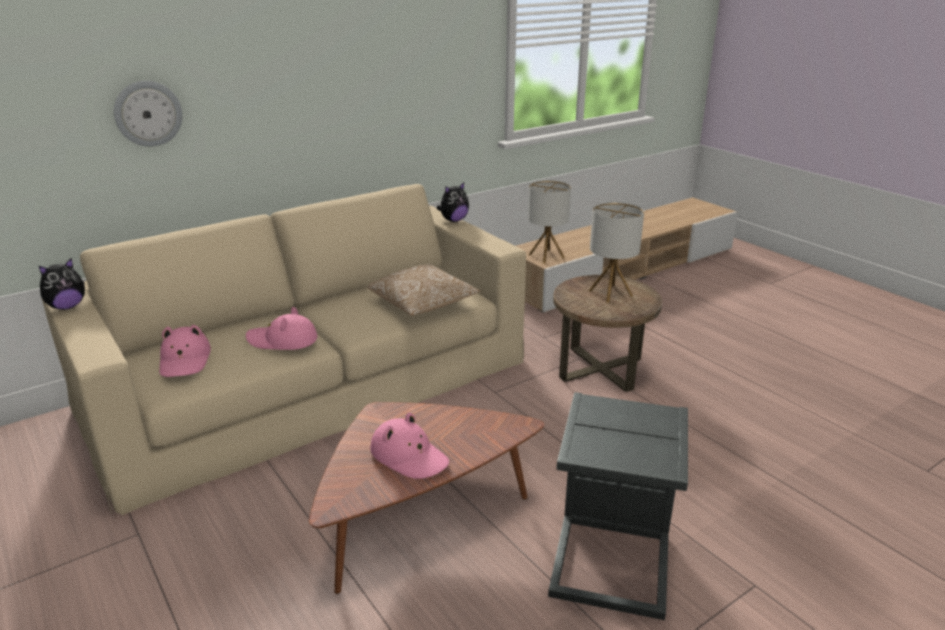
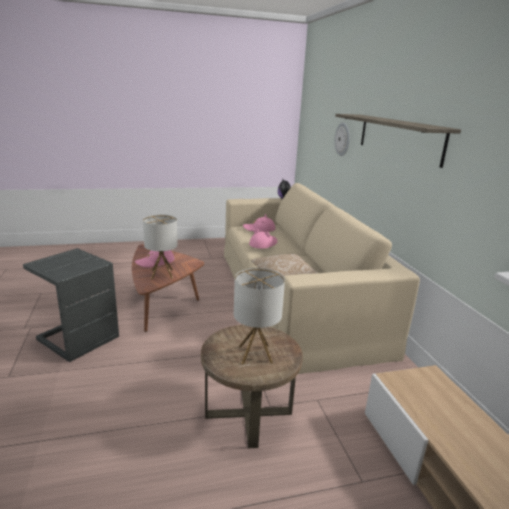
camera: 110 degrees right, 5 degrees down
plush toy [437,183,469,222] -> none
table lamp [528,180,571,264] -> table lamp moved to [143,215,178,279]
none -> shelf [335,114,461,168]

